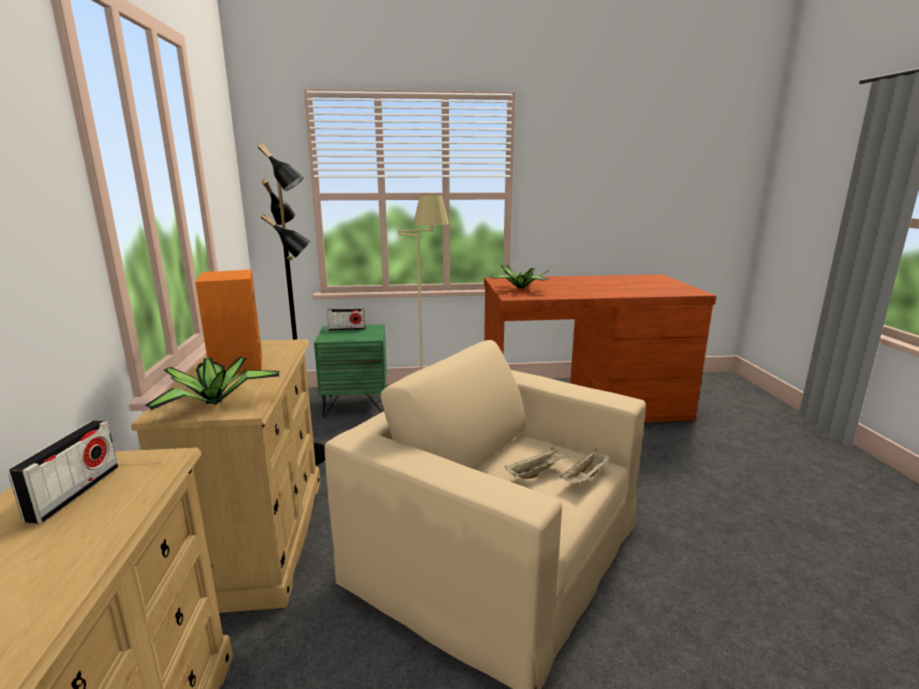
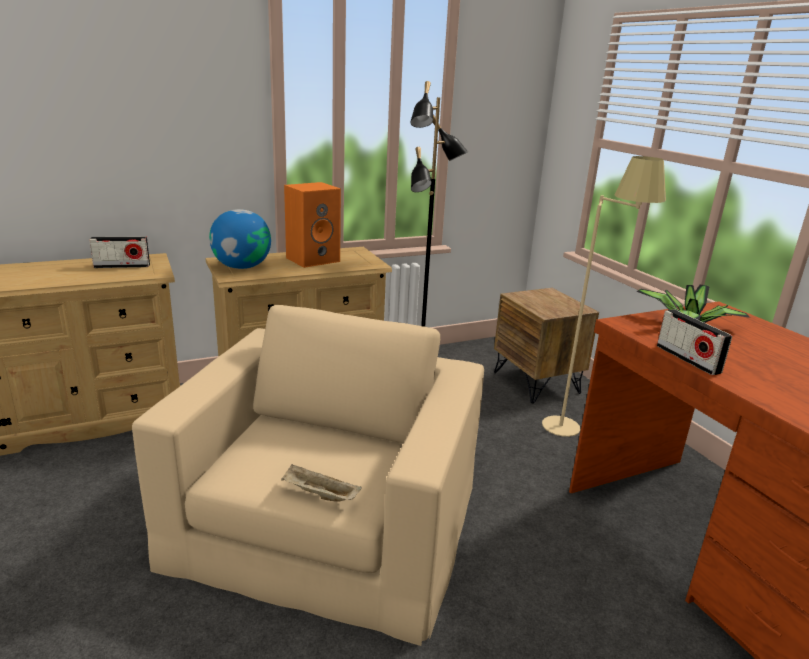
camera: 70 degrees right, 5 degrees up
potted plant [144,357,279,410] -> globe [209,209,271,269]
green nightstand [314,324,387,417] -> brown nightstand [494,288,599,404]
radio [327,308,365,331] -> radio moved to [657,309,732,375]
beige tray [505,447,569,479] -> none

